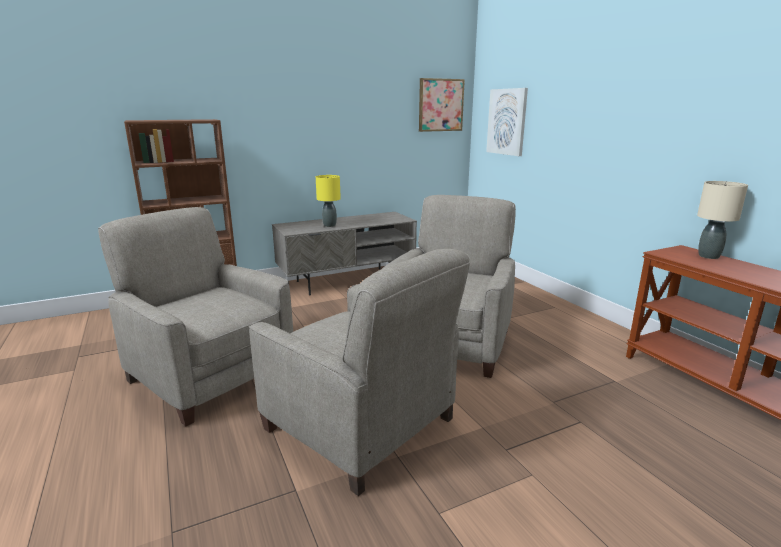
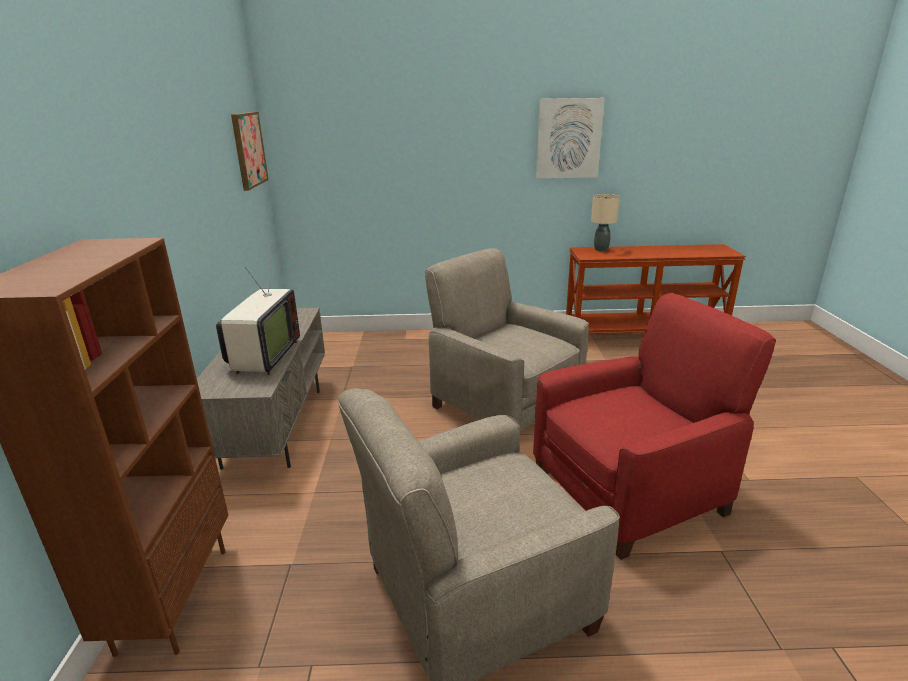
camera: 65 degrees left, 5 degrees up
beige armchair [249,249,470,496] -> red armchair [533,293,776,560]
yellow table lamp [316,175,341,227] -> television [216,251,300,375]
picture [486,88,528,156] -> picture moved to [536,98,605,178]

